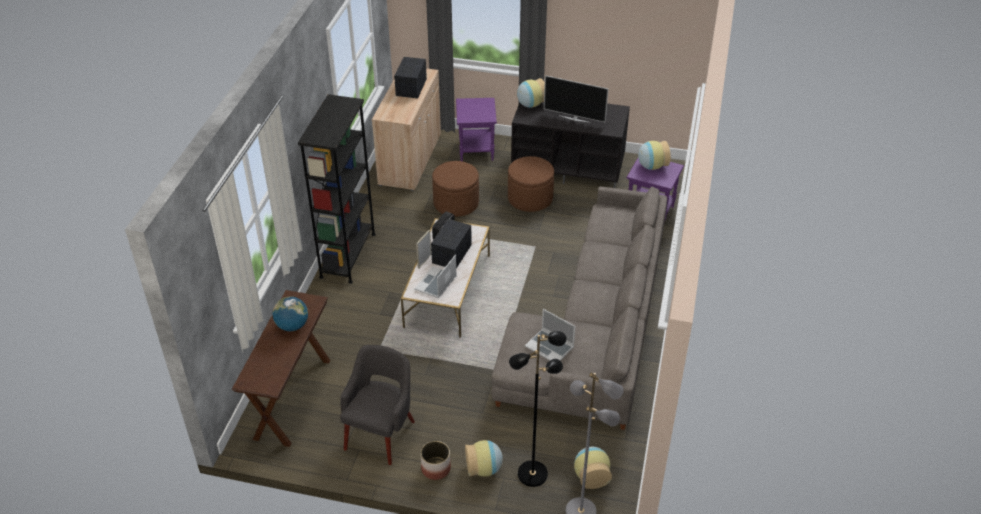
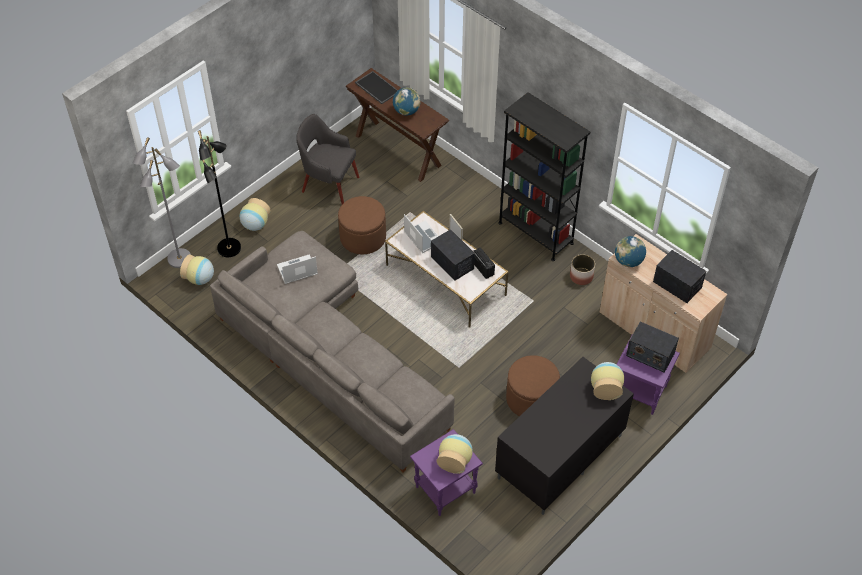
camera: 120 degrees right, 10 degrees up
grey armchair [340,345,415,465] -> grey armchair turned 150 degrees clockwise [296,114,359,204]
planter [420,441,451,480] -> planter moved to [570,254,595,285]
brown ottoman [432,161,479,217] -> brown ottoman moved to [338,196,386,254]
television [544,75,609,123] -> none
none -> tray [355,71,398,104]
none -> globe [615,236,646,267]
none -> radio [626,321,679,373]

